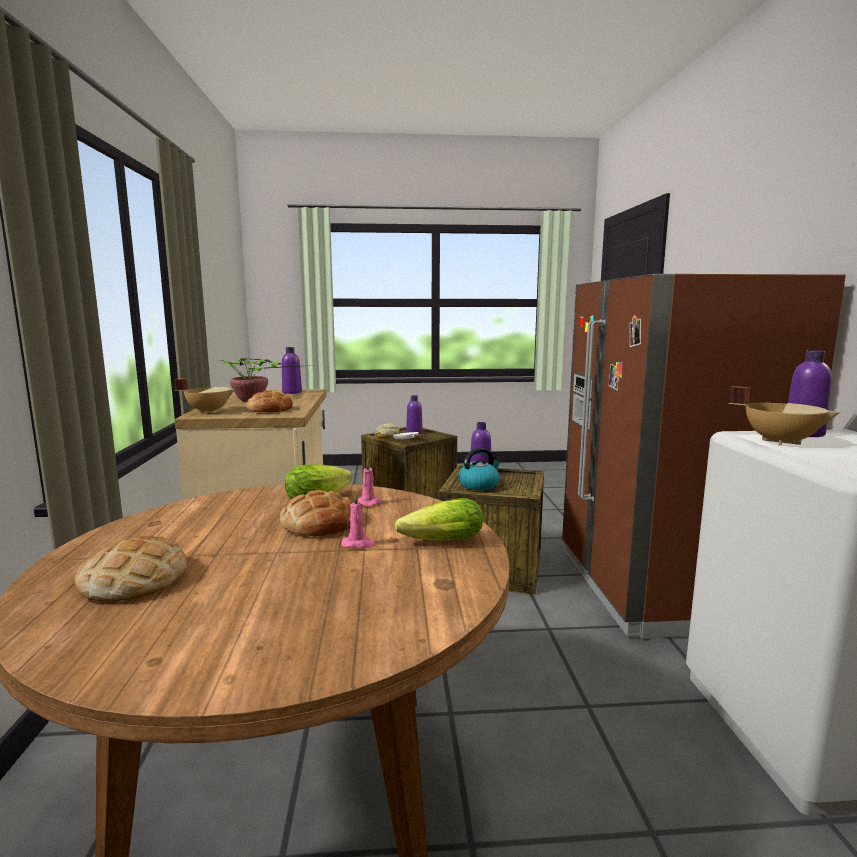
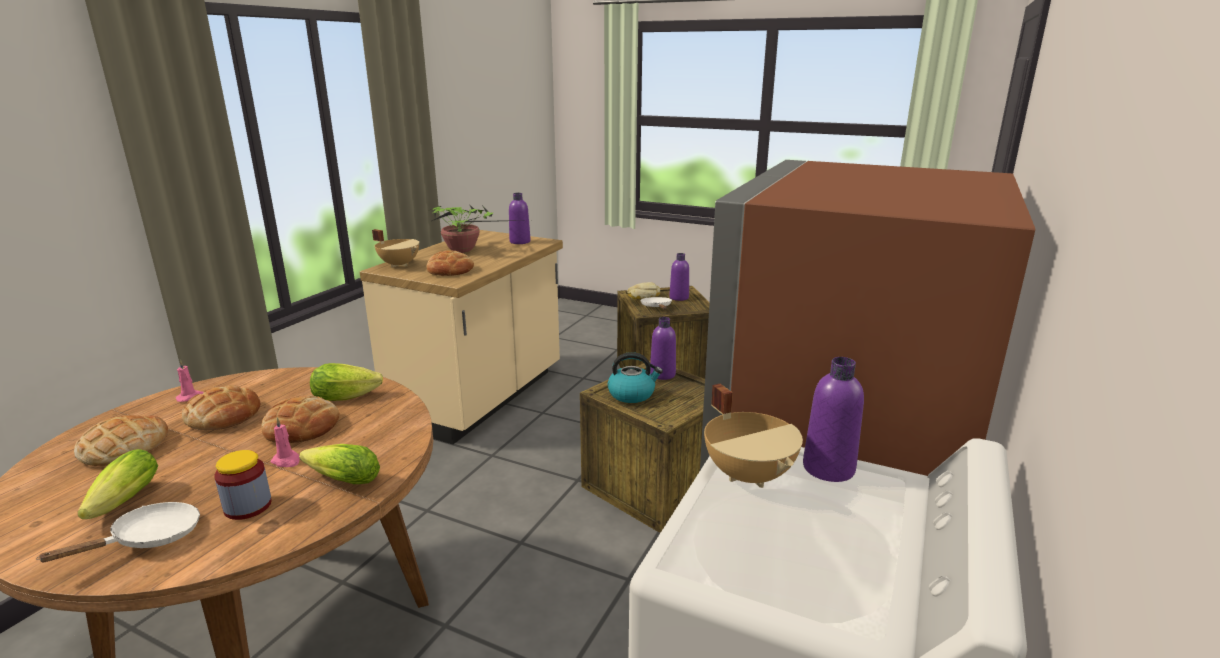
camera: 30 degrees right, 10 degrees up
pink candle [358,460,380,507] -> pink candle moved to [176,360,204,402]
none -> white frying pan [36,502,200,562]
none -> lettuce [78,449,158,519]
none -> bread [182,385,261,430]
none -> jar [214,450,272,520]

